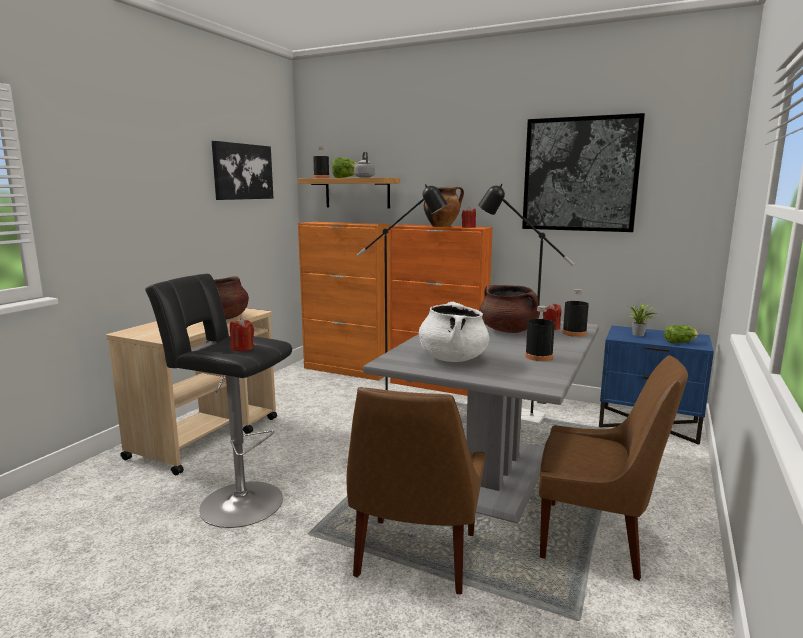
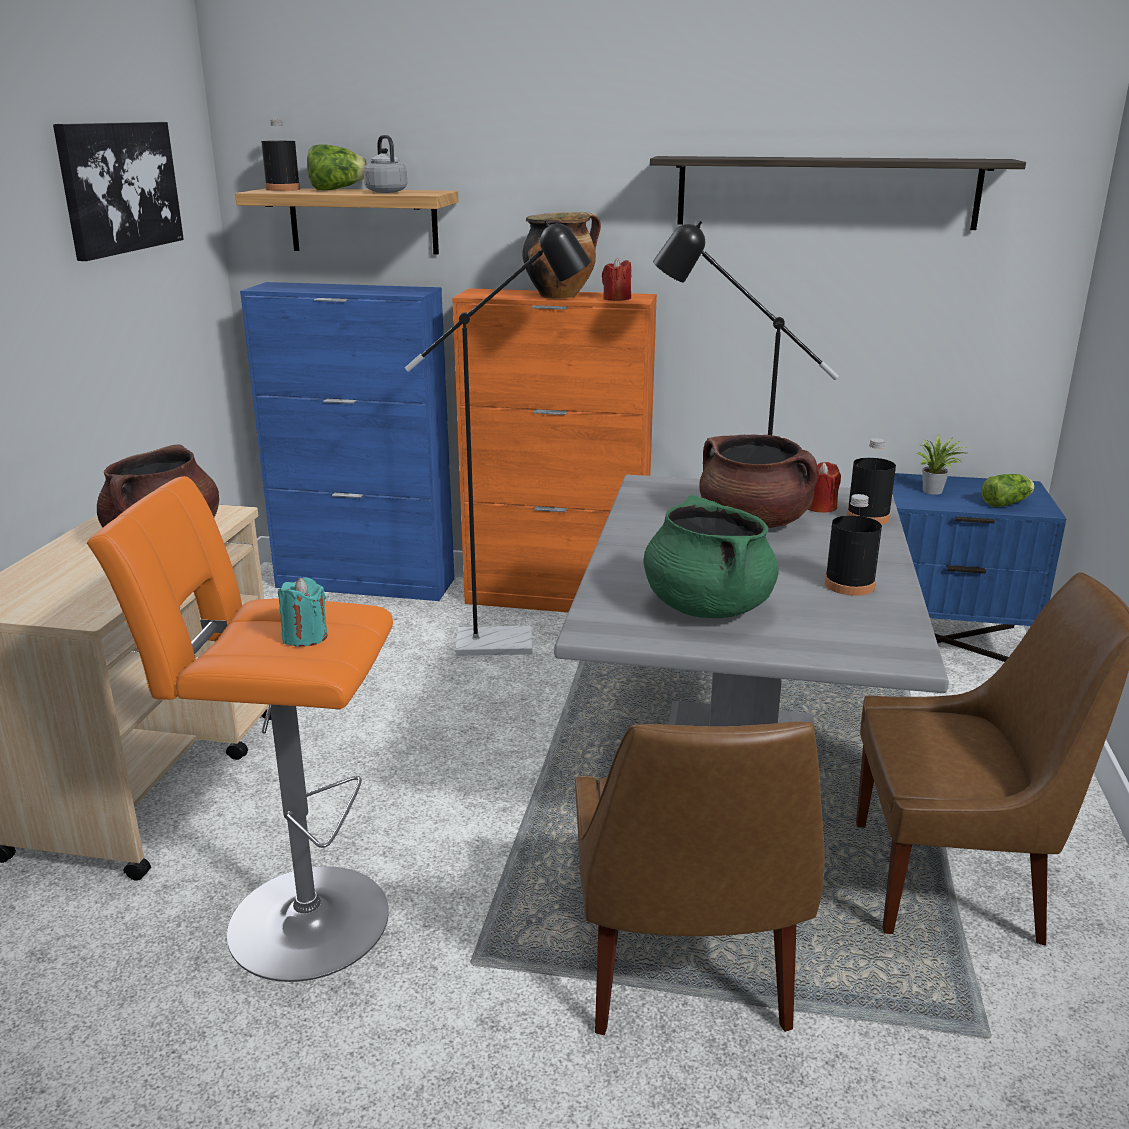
camera: 15 degrees left, 10 degrees up
black stool [145,274,292,528] -> orange stool [87,476,393,982]
red candle [230,318,254,351] -> turquoise candle [278,577,327,647]
orange cabinet [298,222,390,381] -> blue cabinet [240,282,455,601]
white cooking pot [419,302,490,362] -> green cooking pot [643,495,778,618]
picture [522,113,645,232] -> shelf [650,156,1026,230]

